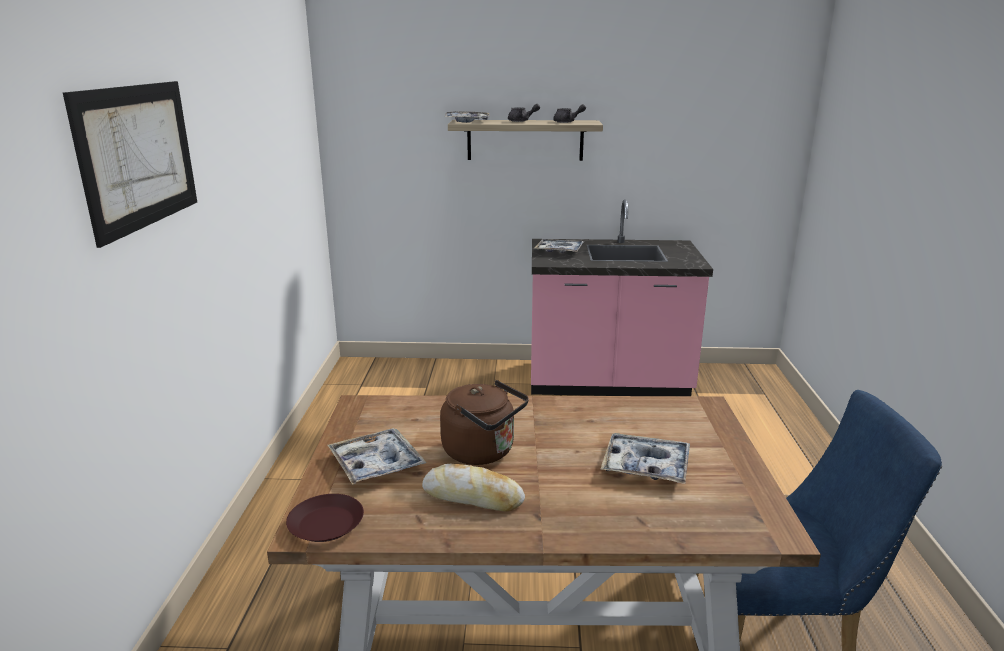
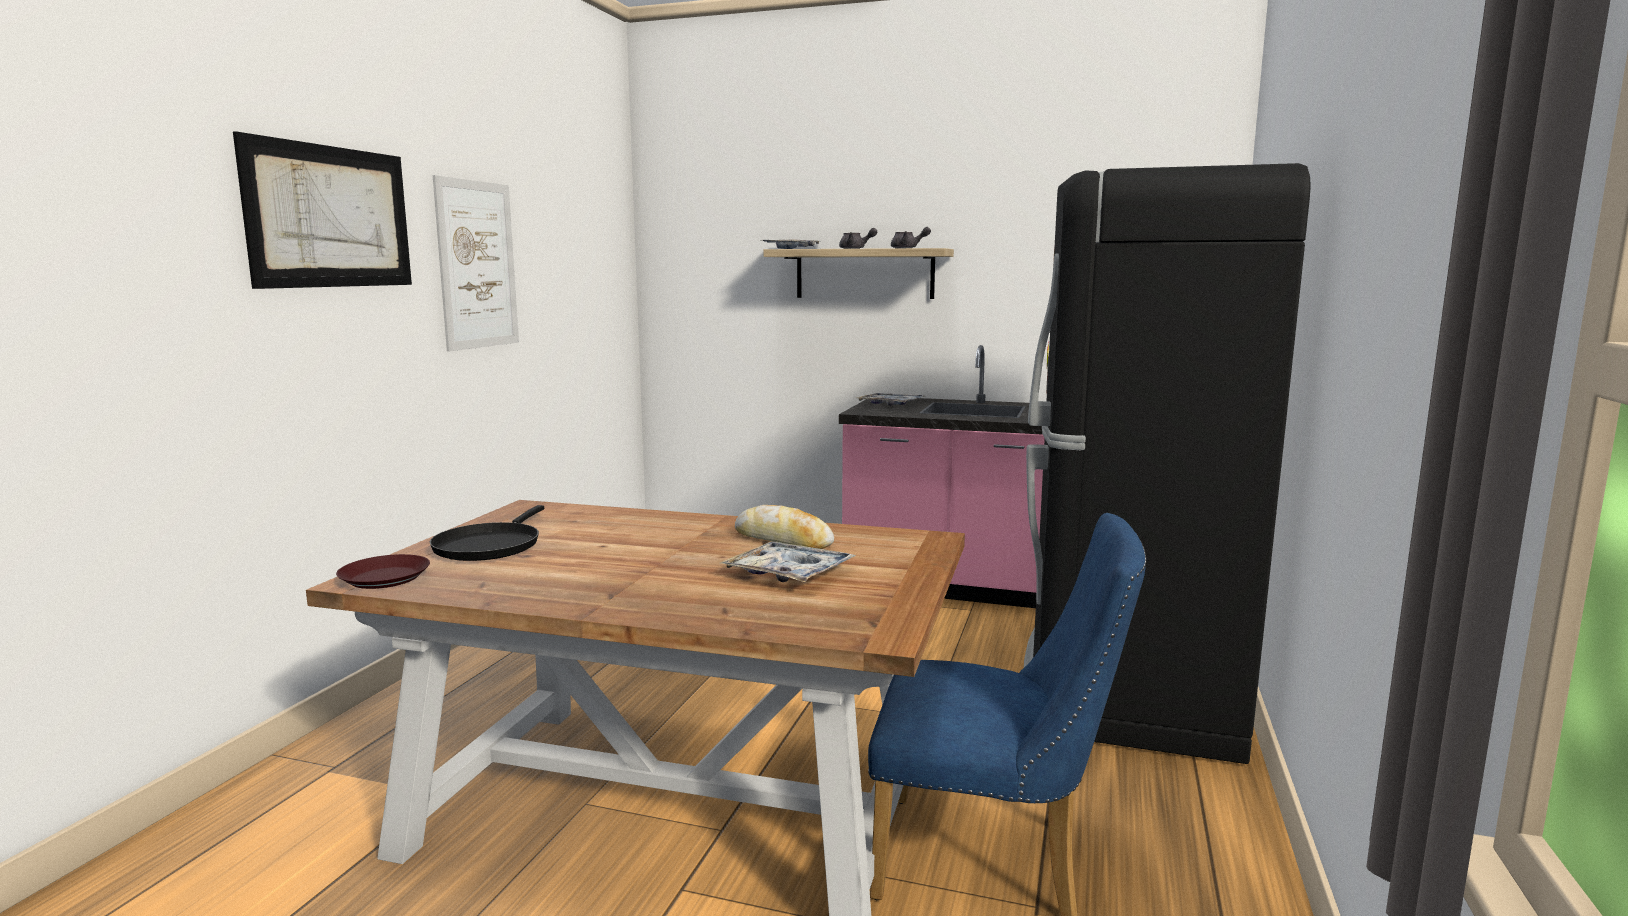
camera: 15 degrees right, 10 degrees down
tray [328,428,426,485] -> black frying pan [430,505,544,561]
bread [422,464,525,512] -> bread moved to [735,505,834,549]
brown kettle [440,380,529,465] -> none
none -> picture [433,175,519,351]
none -> black fridge [1024,163,1311,764]

